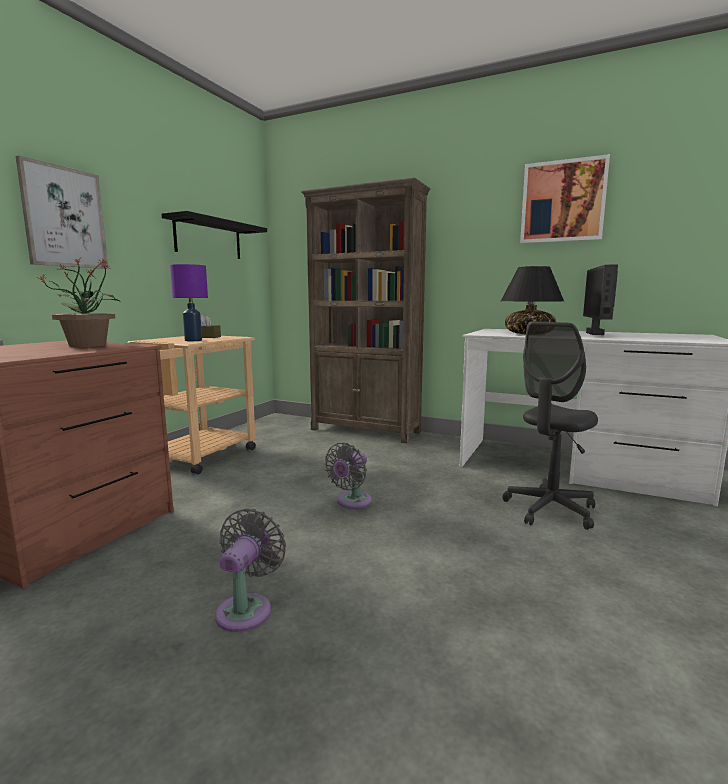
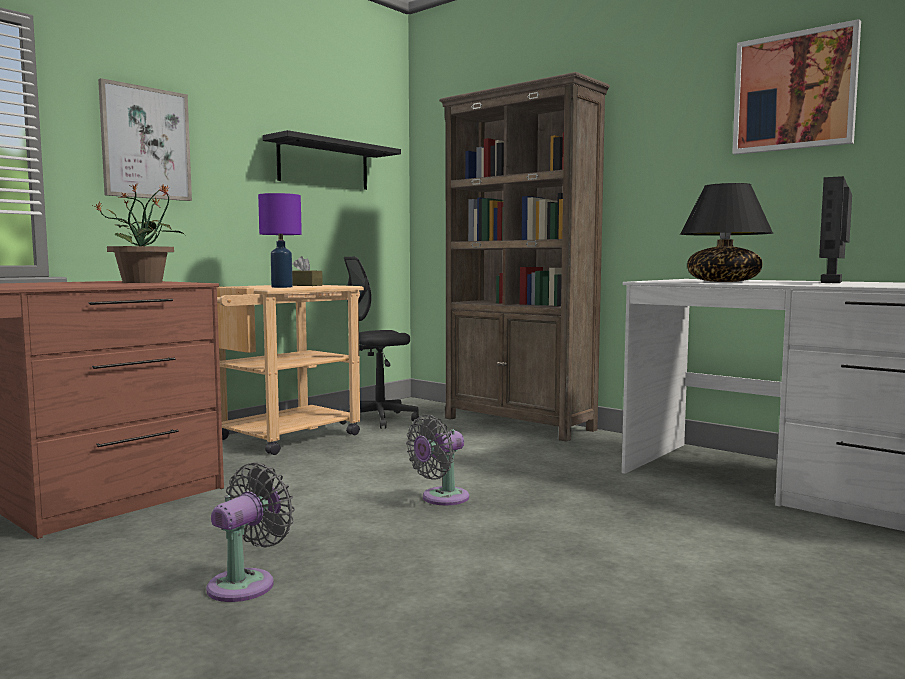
camera: 15 degrees right, 5 degrees down
grey office chair [502,321,598,530] -> grey office chair moved to [340,257,419,429]

